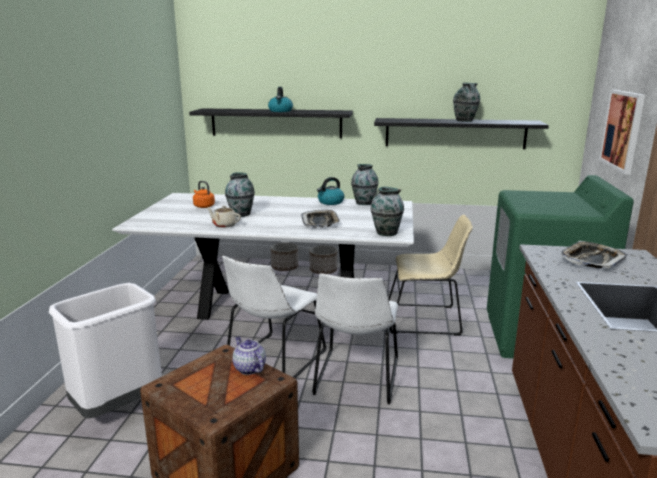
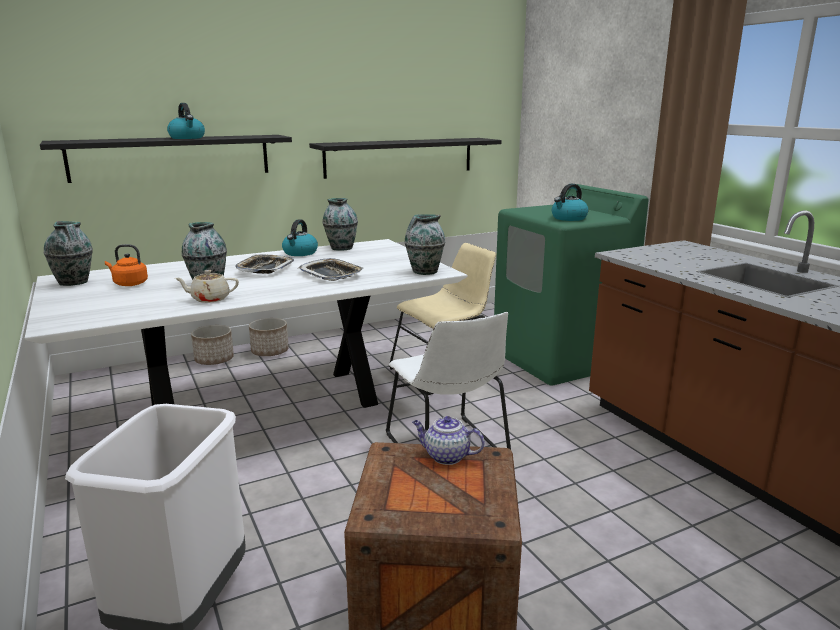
camera: 35 degrees left, 0 degrees up
white chair [222,256,326,378] -> none
vase [453,83,480,122] -> vase moved to [44,221,93,286]
tray [561,241,626,269] -> tray moved to [235,254,294,274]
picture [599,90,645,175] -> none
none -> kettle [552,184,588,221]

